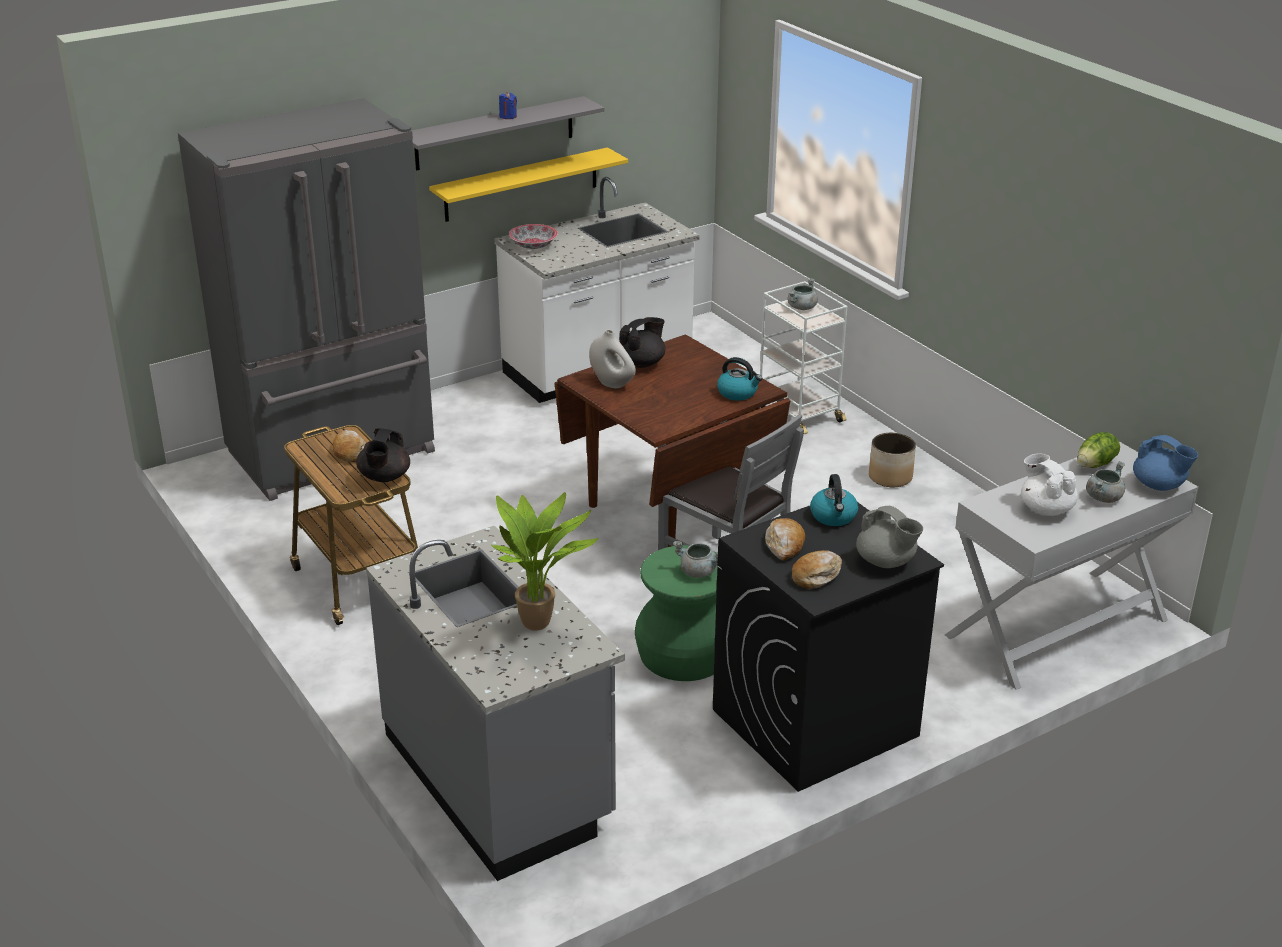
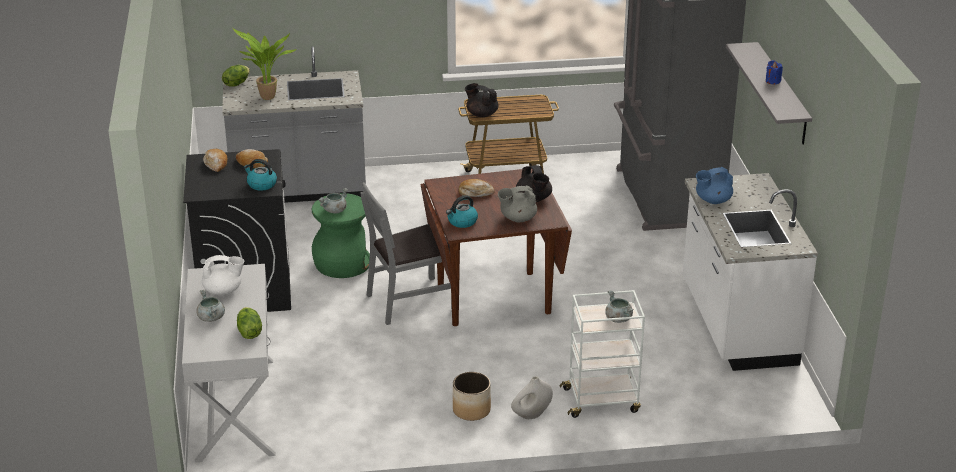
camera: 115 degrees right, 0 degrees up
bread [333,430,366,462] -> bread moved to [458,179,495,197]
yellow shelf [429,147,628,222] -> none
bowl [509,224,558,249] -> none
white vase [589,329,636,388] -> white vase moved to [511,376,553,419]
grey teapot [856,506,923,568] -> grey teapot moved to [498,185,537,222]
blue teapot [1133,435,1198,491] -> blue teapot moved to [696,167,733,204]
none -> lettuce [222,65,250,87]

